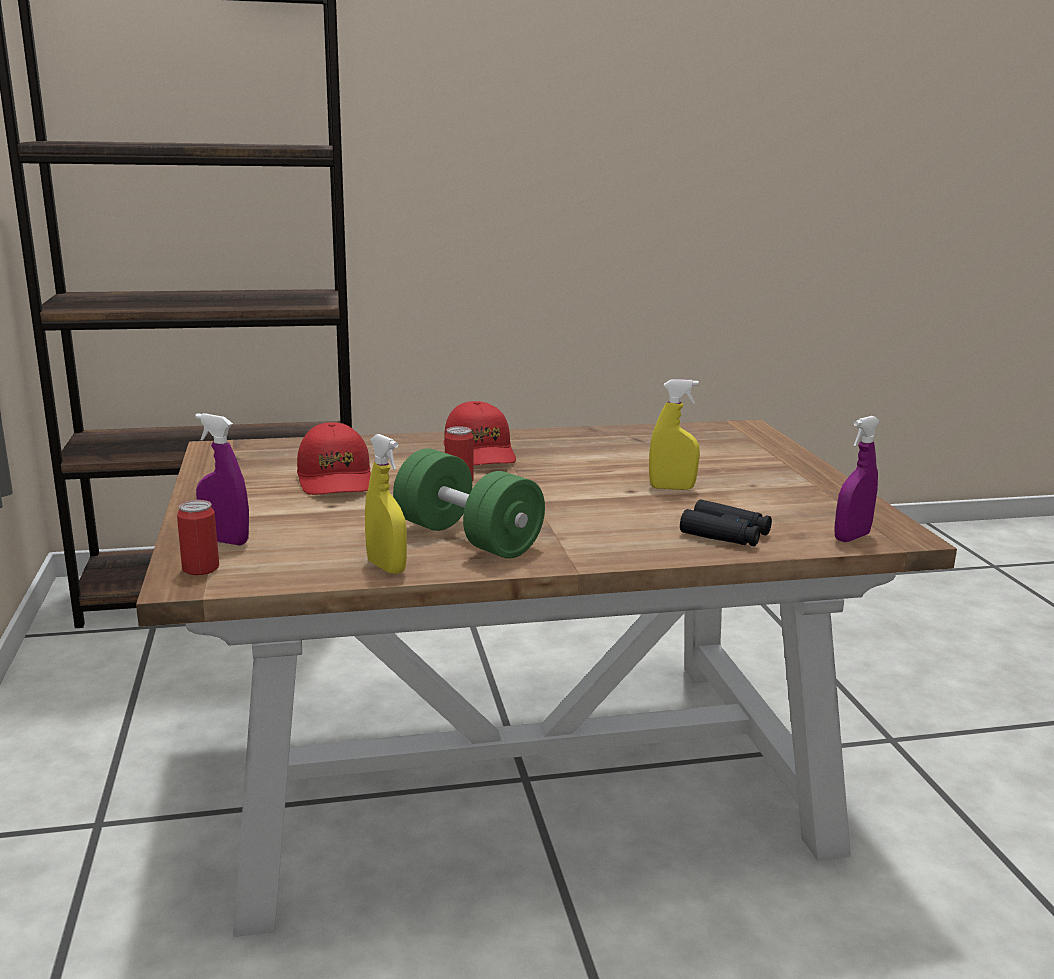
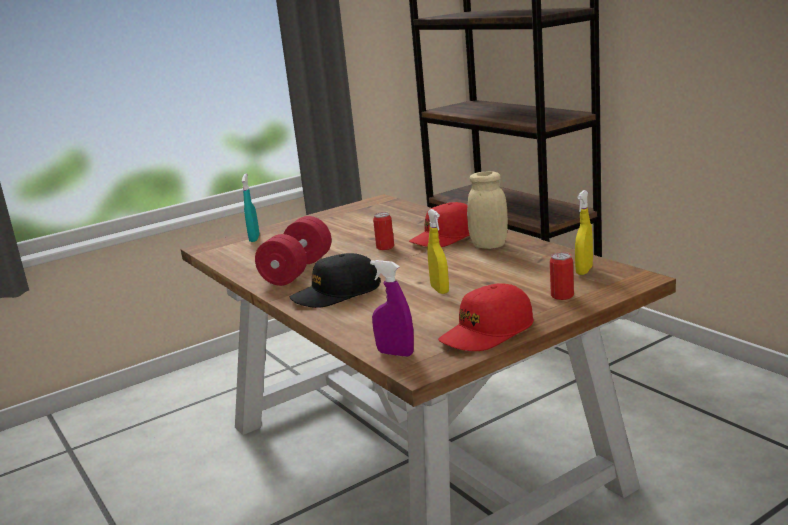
camera: 70 degrees right, 0 degrees up
can [177,500,219,575] -> can moved to [550,252,574,300]
purple spray bottle [195,413,249,545] -> turquoise spray bottle [242,173,260,242]
red cap [297,422,371,495] -> red cap moved to [438,283,534,351]
yellow spray bottle [365,434,407,574] -> yellow spray bottle moved to [575,190,593,275]
green dumbbell [393,448,545,559] -> red dumbbell [255,216,332,286]
black binoculars [680,499,772,546] -> none
none -> black cap [289,253,381,308]
none -> beige jar [467,171,508,249]

